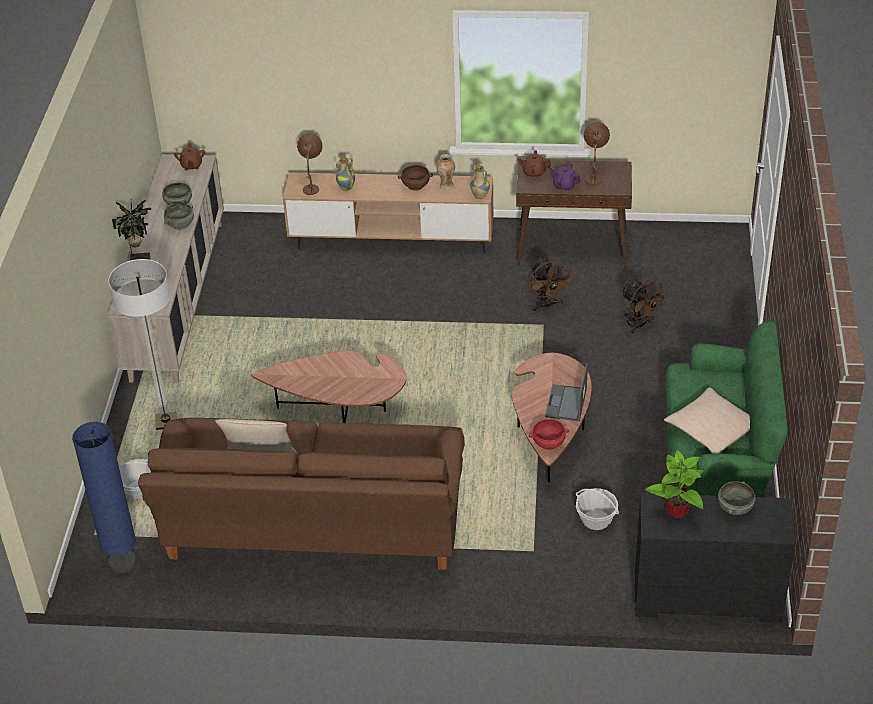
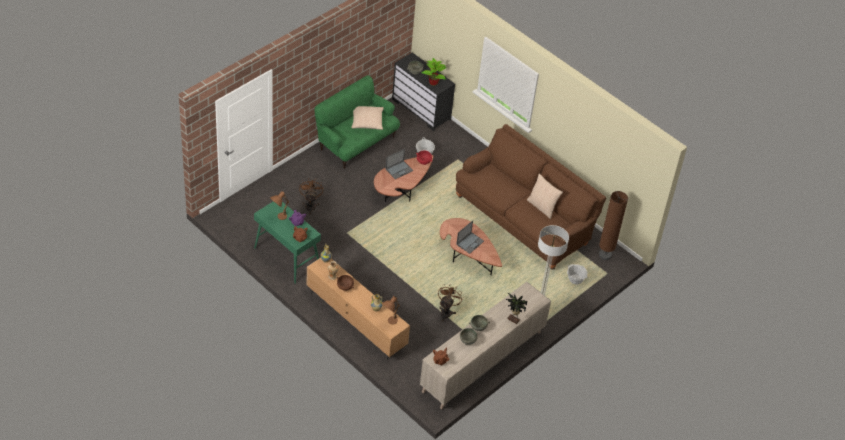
camera: 145 degrees left, 5 degrees up
blue floor lamp [72,422,137,573] -> brown floor lamp [599,191,628,260]
brown console table [516,160,632,268] -> green console table [254,201,321,284]
brown fan [528,257,573,311] -> brown fan moved to [438,284,463,321]
none -> laptop [456,220,484,254]

